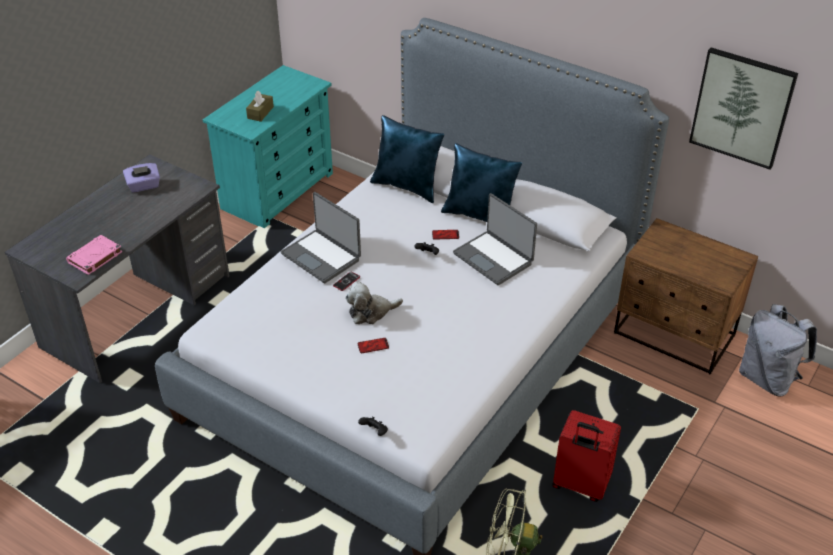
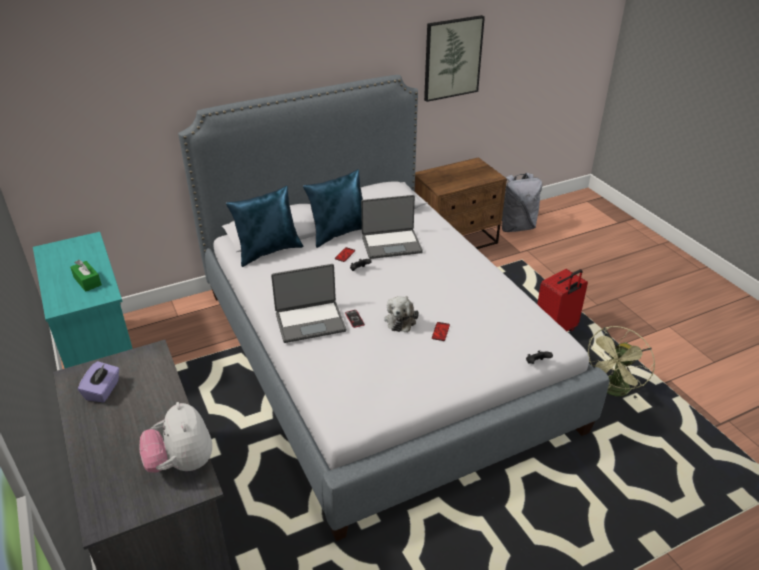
camera: 60 degrees left, 5 degrees down
pink book [66,235,122,275] -> plush toy [139,402,212,473]
brown tissue box [246,91,274,122] -> green tissue box [70,260,102,292]

